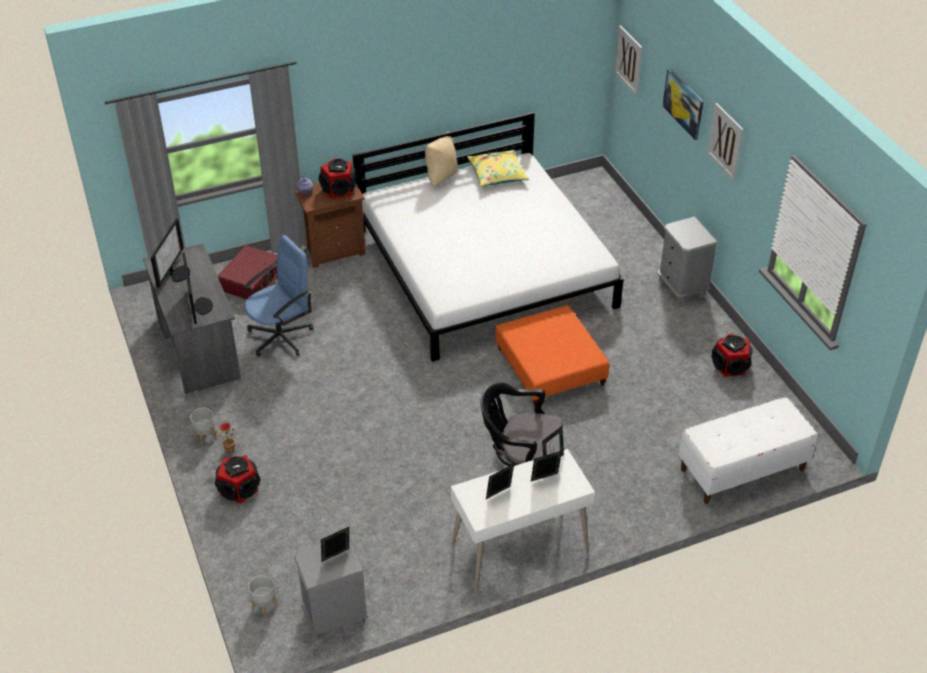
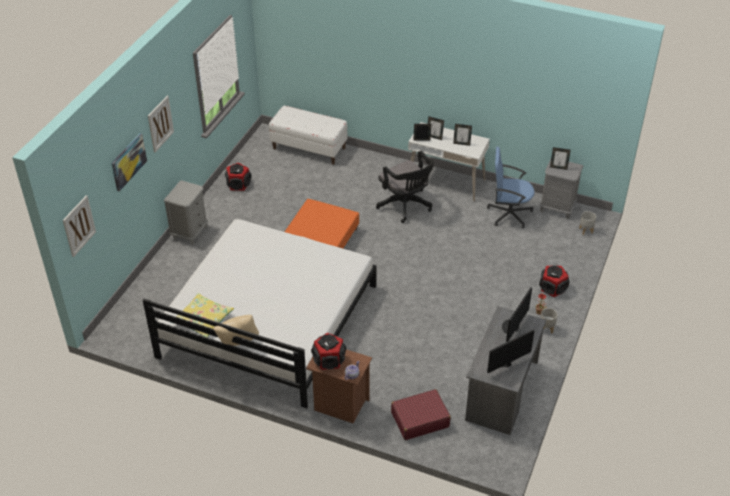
camera: 135 degrees left, 0 degrees up
blue office chair [244,235,313,357] -> blue office chair moved to [487,147,535,228]

